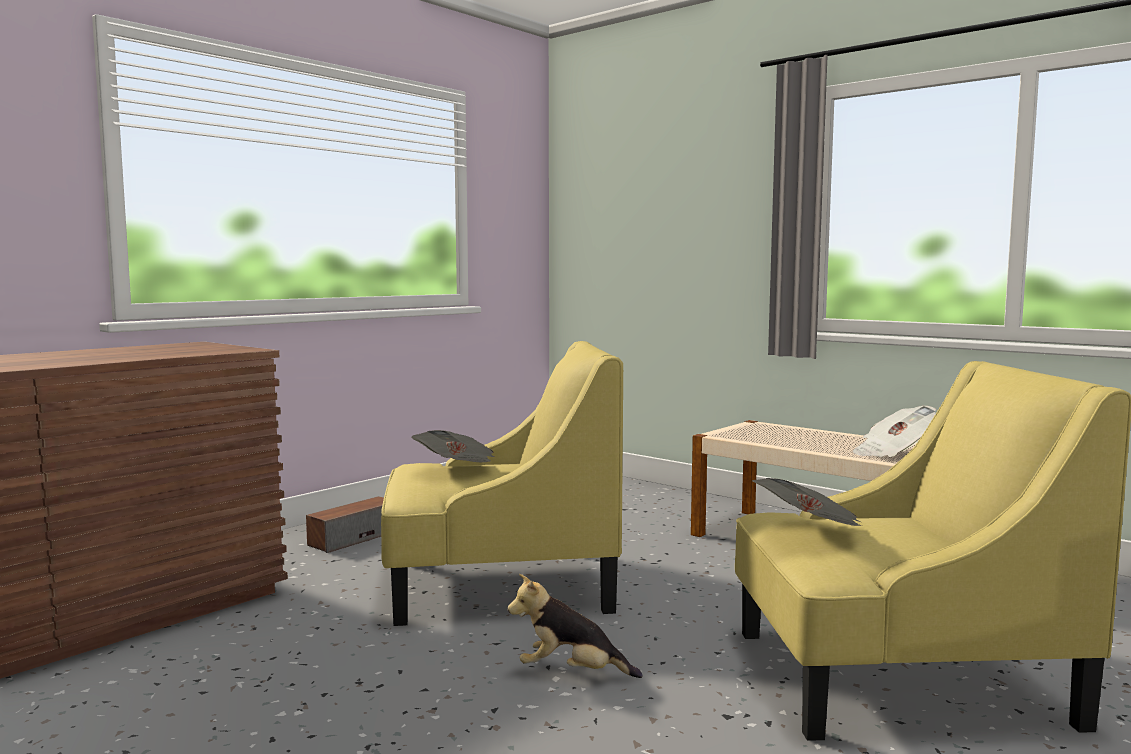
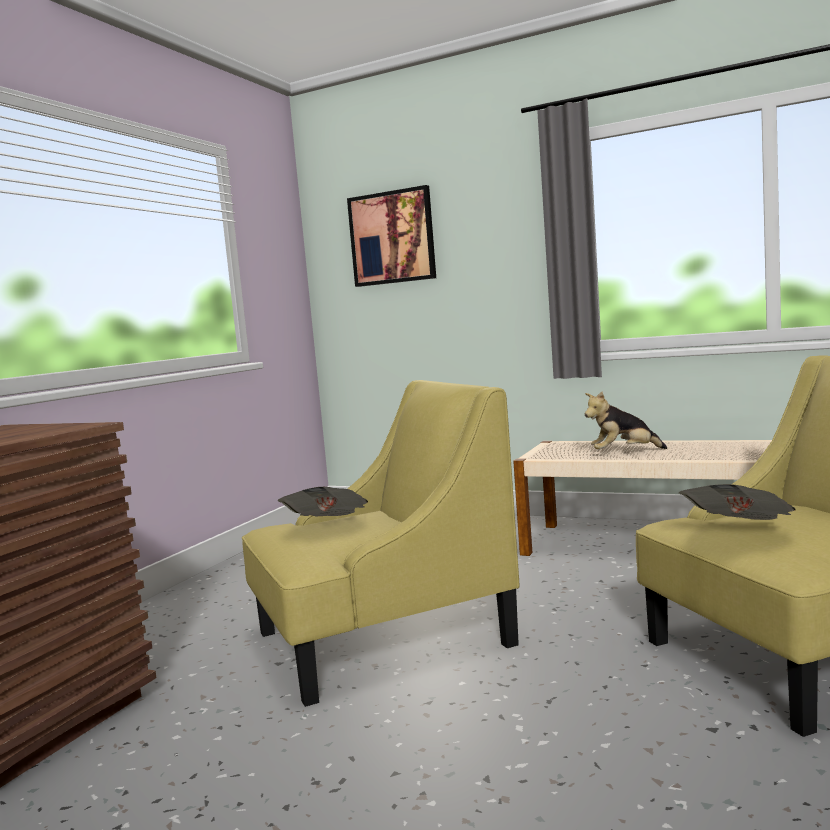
camera: 15 degrees left, 0 degrees up
speaker [306,496,384,553] -> none
plush toy [508,574,643,678] -> plush toy moved to [585,391,667,449]
newspaper [853,406,936,457] -> none
none -> picture [347,185,436,287]

